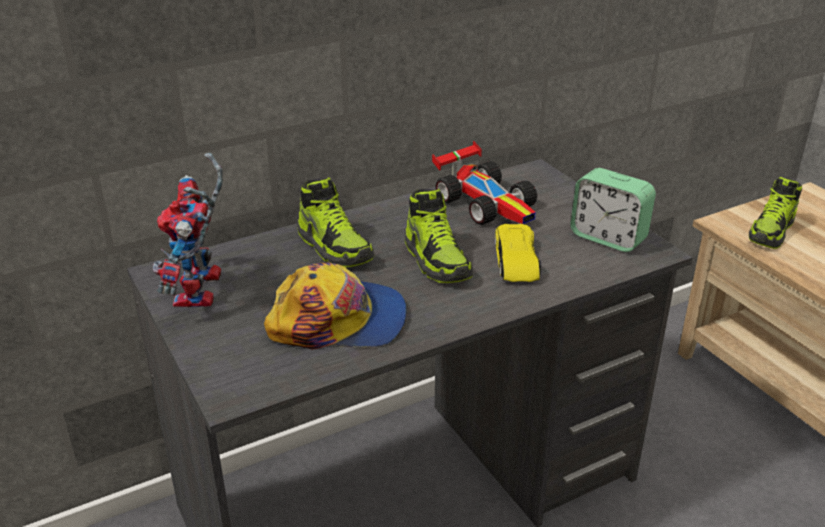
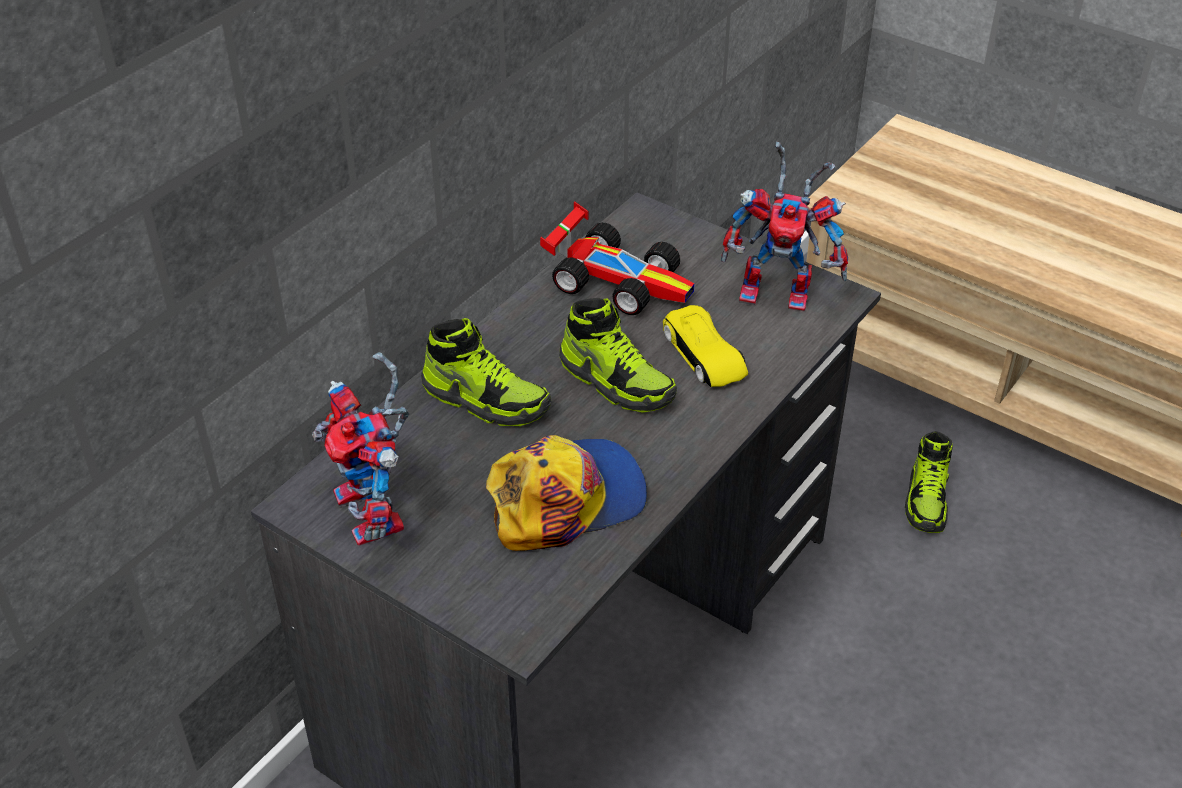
camera: 25 degrees left, 10 degrees up
alarm clock [570,168,656,252] -> toy robot [721,141,848,312]
shoe [749,177,802,249] -> shoe moved to [905,431,953,533]

